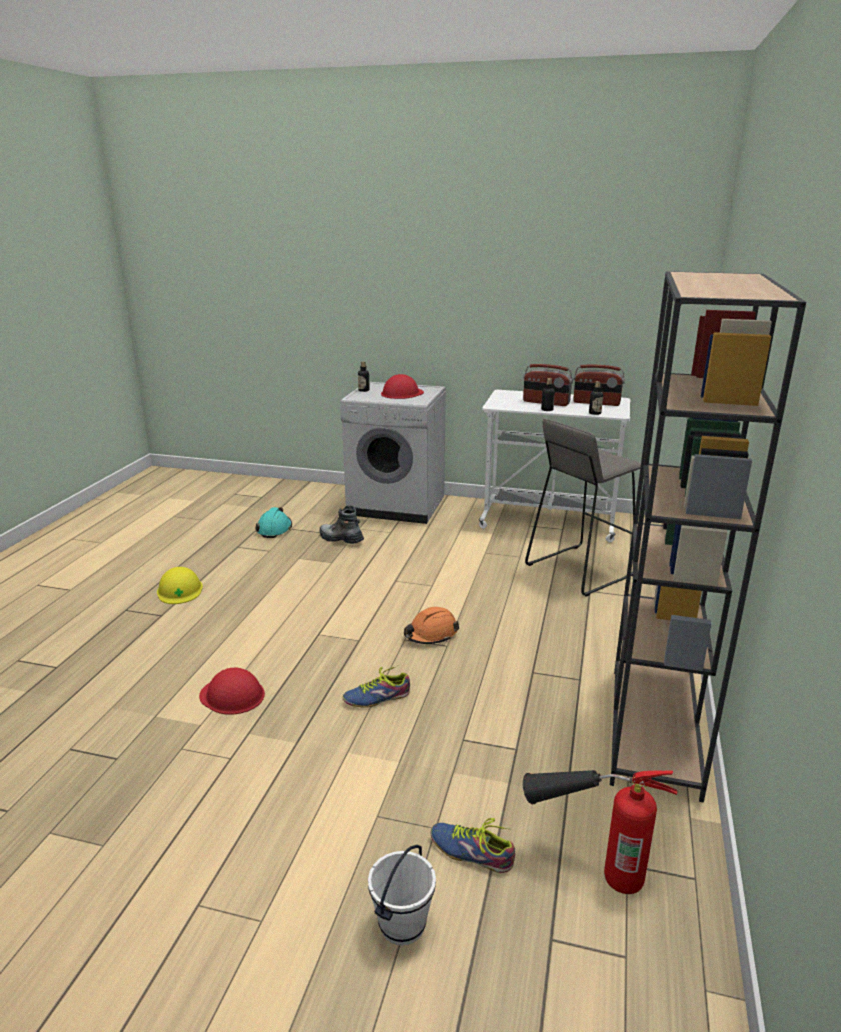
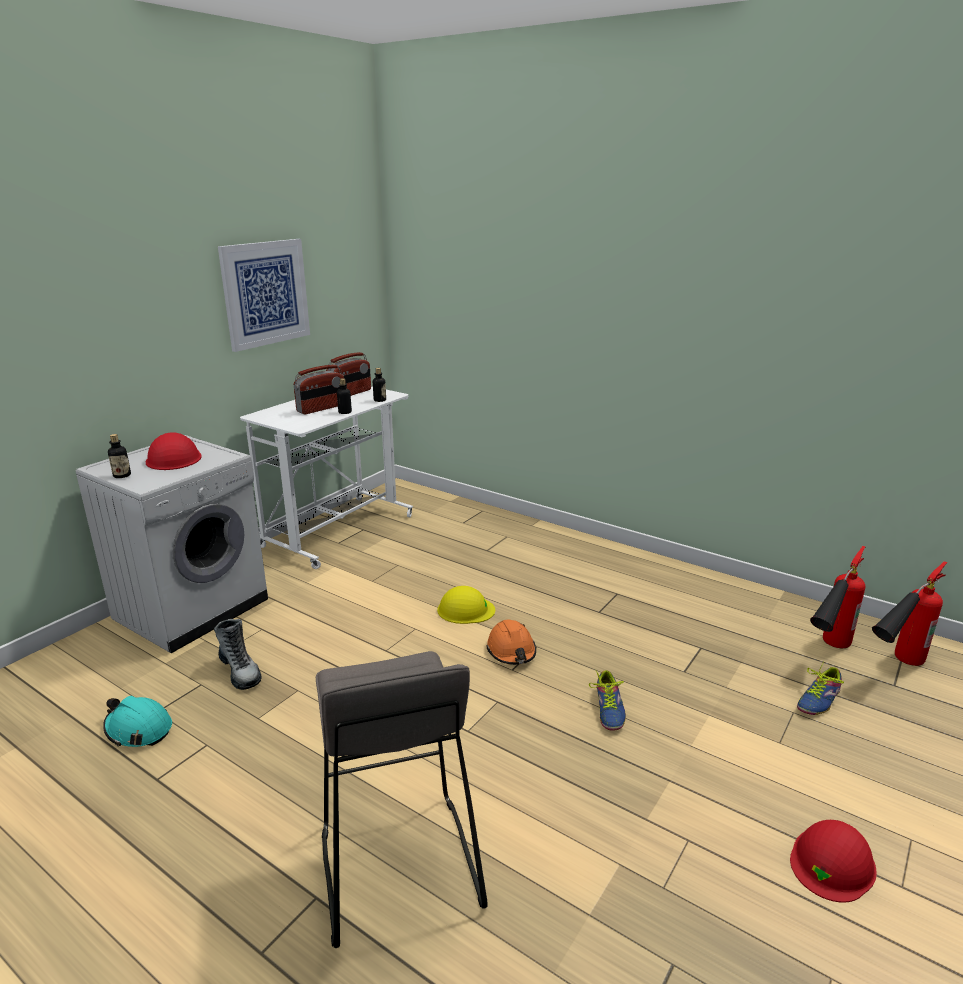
camera: 70 degrees left, 0 degrees up
yellow hard hat [157,567,203,604] -> yellow hard hat moved to [437,586,495,624]
red hard hat [199,668,265,715] -> red hard hat moved to [790,820,877,903]
boot [319,505,364,544] -> boot turned 90 degrees counterclockwise [214,619,262,690]
white bucket [368,845,436,946] -> none
grey stool [525,419,641,597] -> grey stool moved to [316,651,488,948]
bookcase [610,271,806,803] -> none
none -> picture [218,239,310,352]
none -> fire extinguisher [872,561,947,666]

